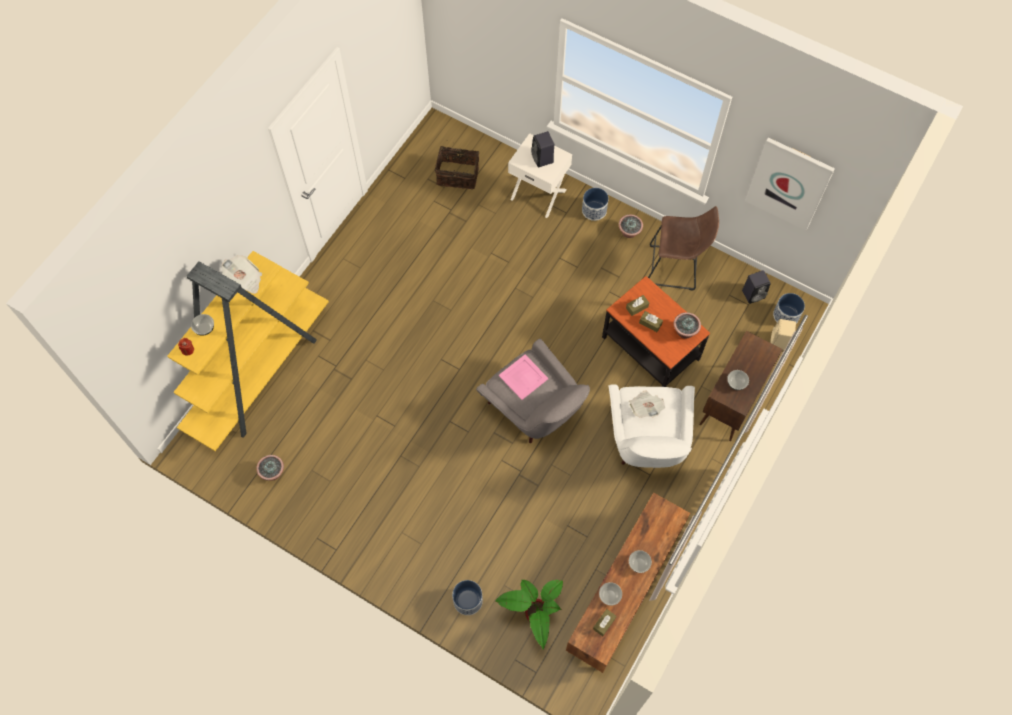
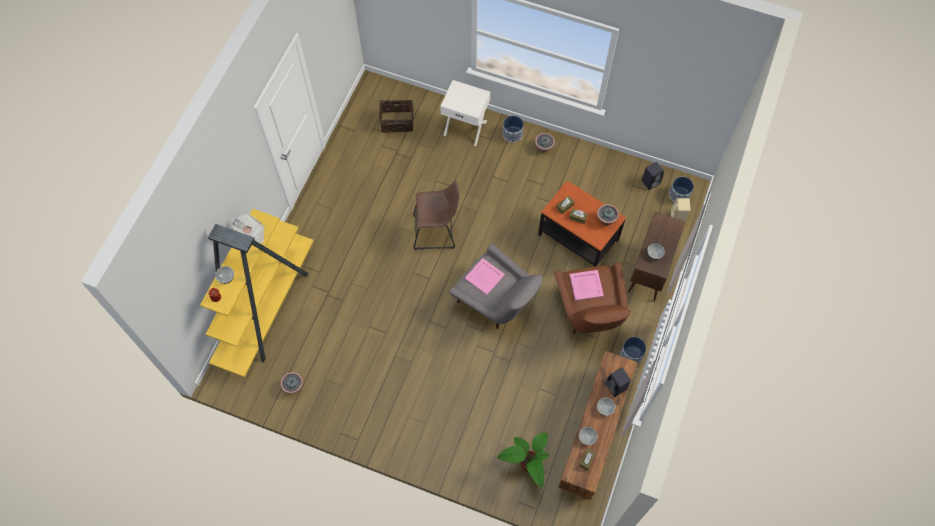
camera: 10 degrees left, 0 degrees up
planter [452,580,483,615] -> planter moved to [620,337,646,364]
black speaker [531,131,554,168] -> black speaker moved to [605,367,631,397]
white armchair [608,384,695,468] -> brown armchair [554,262,631,334]
newspaper [629,391,665,418] -> pink tray [570,270,604,301]
brown stool [648,206,719,291] -> brown stool moved to [413,180,460,250]
picture [745,138,835,230] -> none

